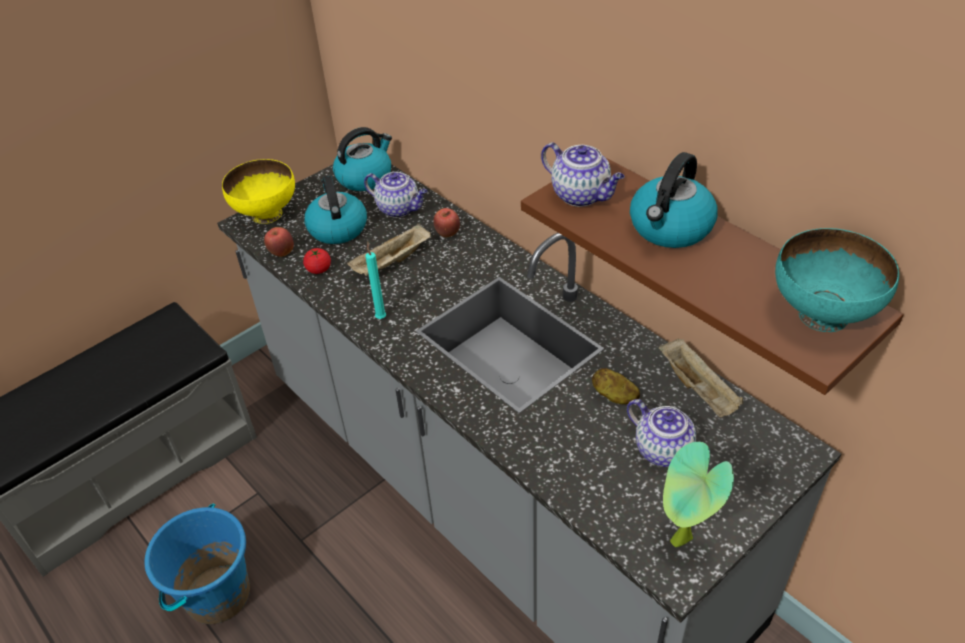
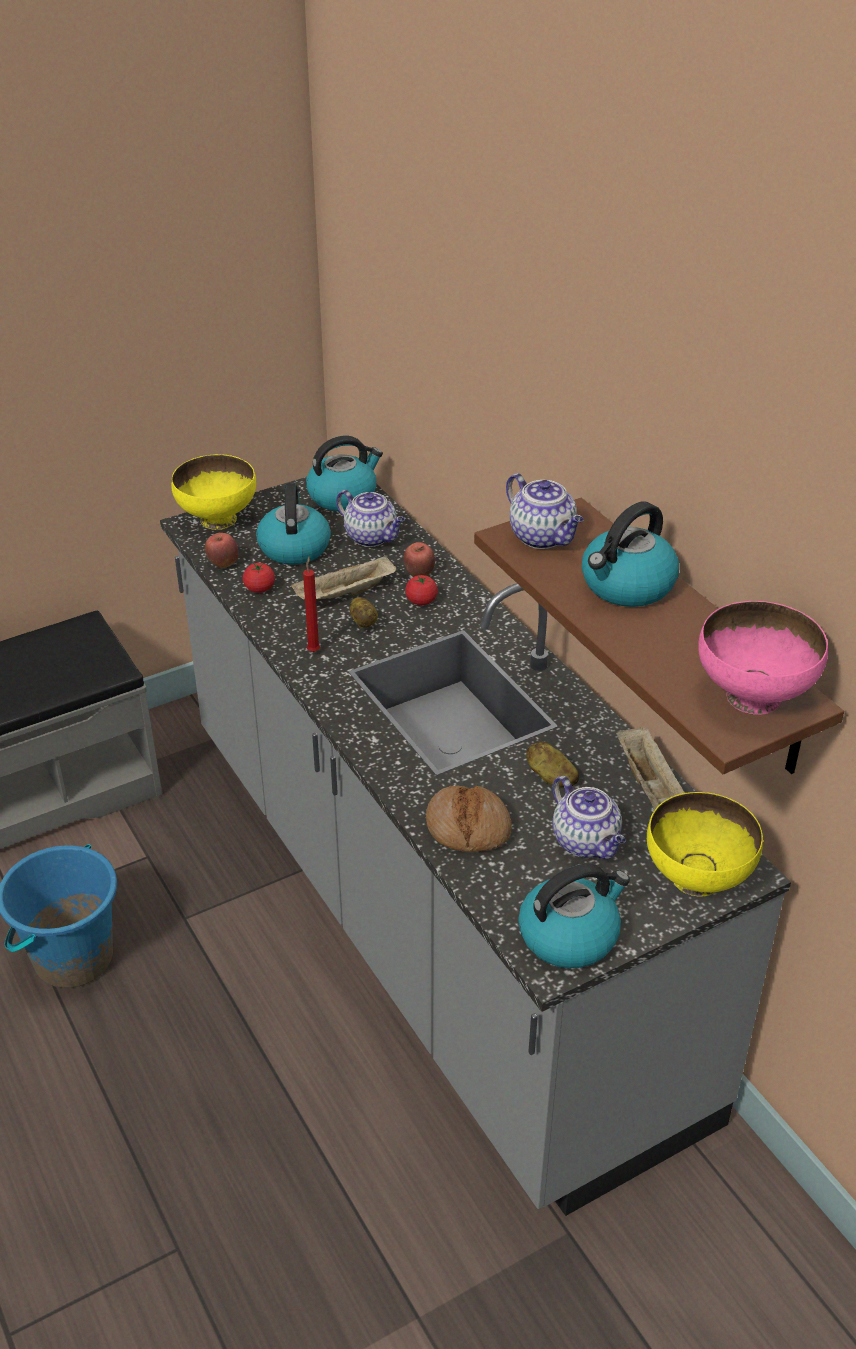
camera: 10 degrees right, 5 degrees down
turquoise candle [366,242,386,319] -> red candle [303,557,320,652]
potted plant [663,442,734,547] -> kettle [518,863,630,968]
turquoise bowl [775,228,899,332] -> pink bowl [698,601,828,715]
none -> potato [350,597,378,628]
none -> tomato [405,575,438,605]
none -> bread [425,786,512,852]
none -> yellow bowl [647,792,763,897]

